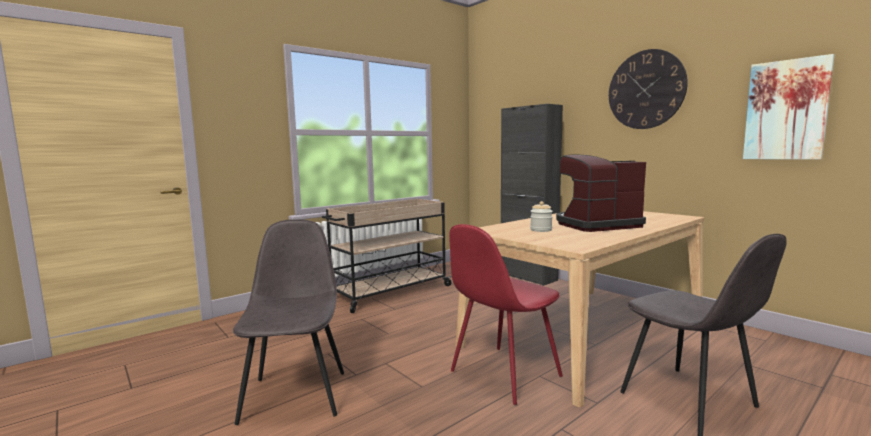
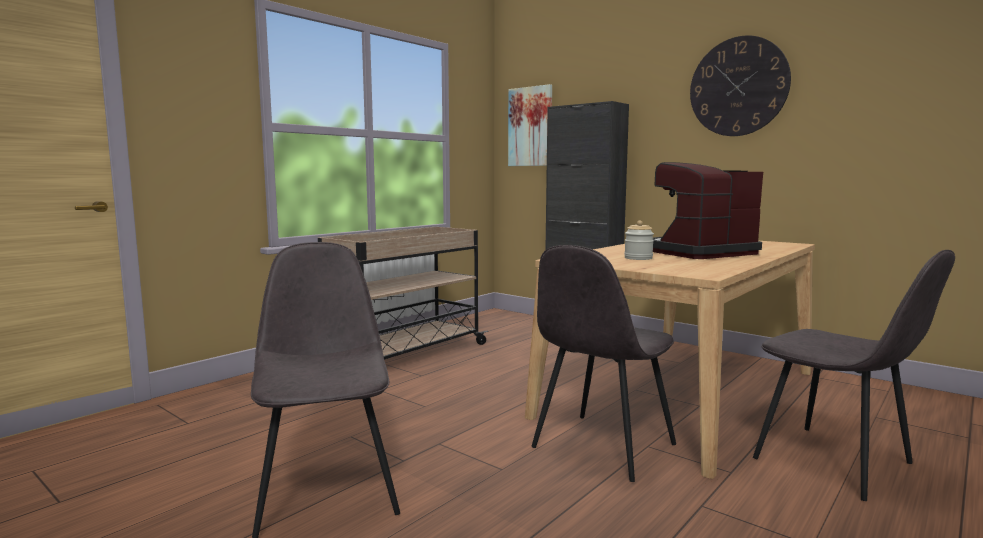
camera: 10 degrees left, 0 degrees up
red chair [449,224,563,405] -> grey chair [532,245,676,482]
picture [743,54,835,160] -> picture moved to [508,84,552,166]

